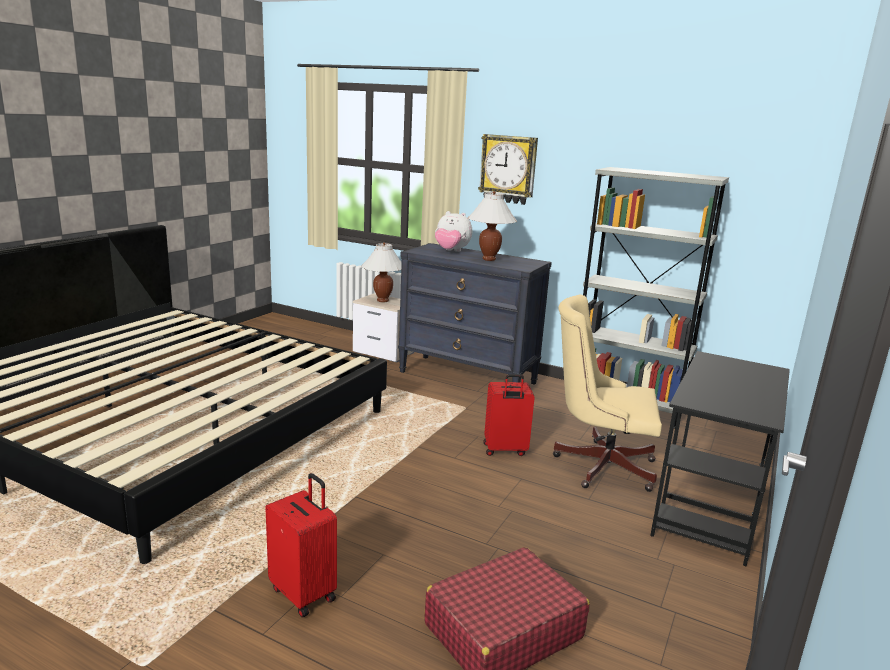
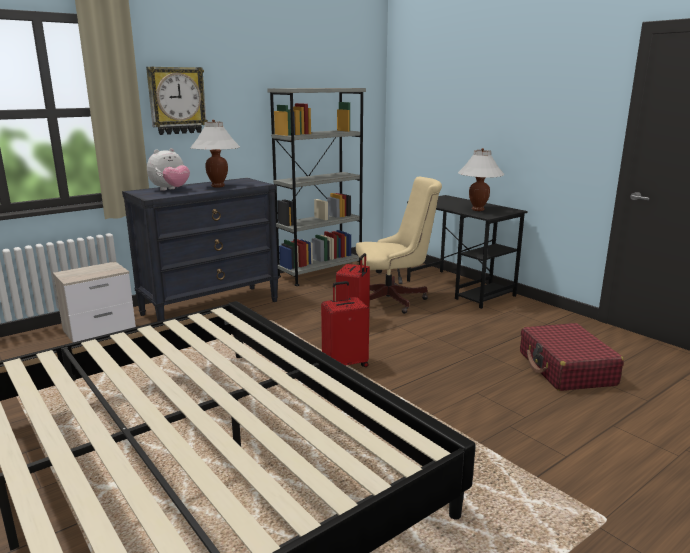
camera: 65 degrees left, 0 degrees up
red suitcase [265,473,337,617] -> red suitcase moved to [321,281,369,367]
white table lamp [361,243,402,302] -> white table lamp moved to [458,148,504,211]
beige office chair [553,295,662,492] -> beige office chair turned 135 degrees counterclockwise [356,177,442,314]

